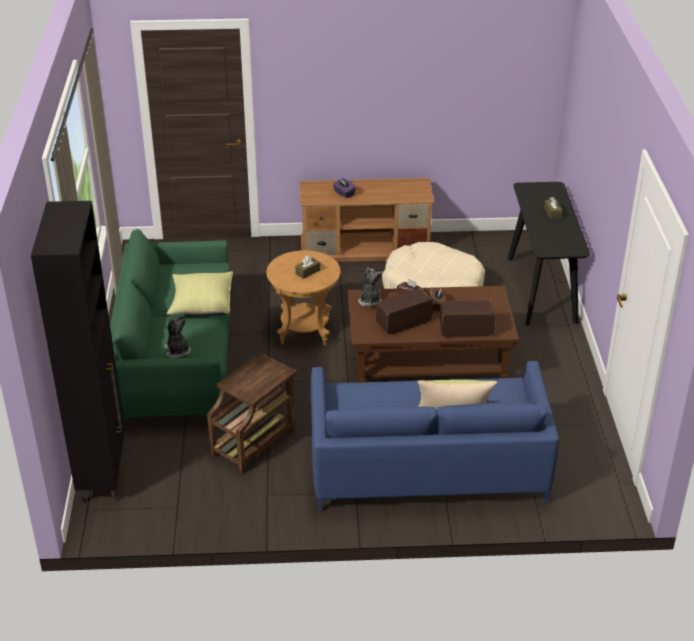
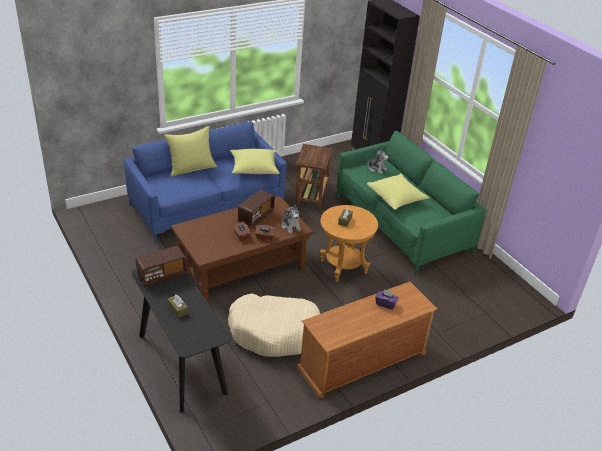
camera: 150 degrees right, 0 degrees up
radio [440,301,496,337] -> radio moved to [135,246,187,286]
none -> yellow pillow [230,149,280,174]

